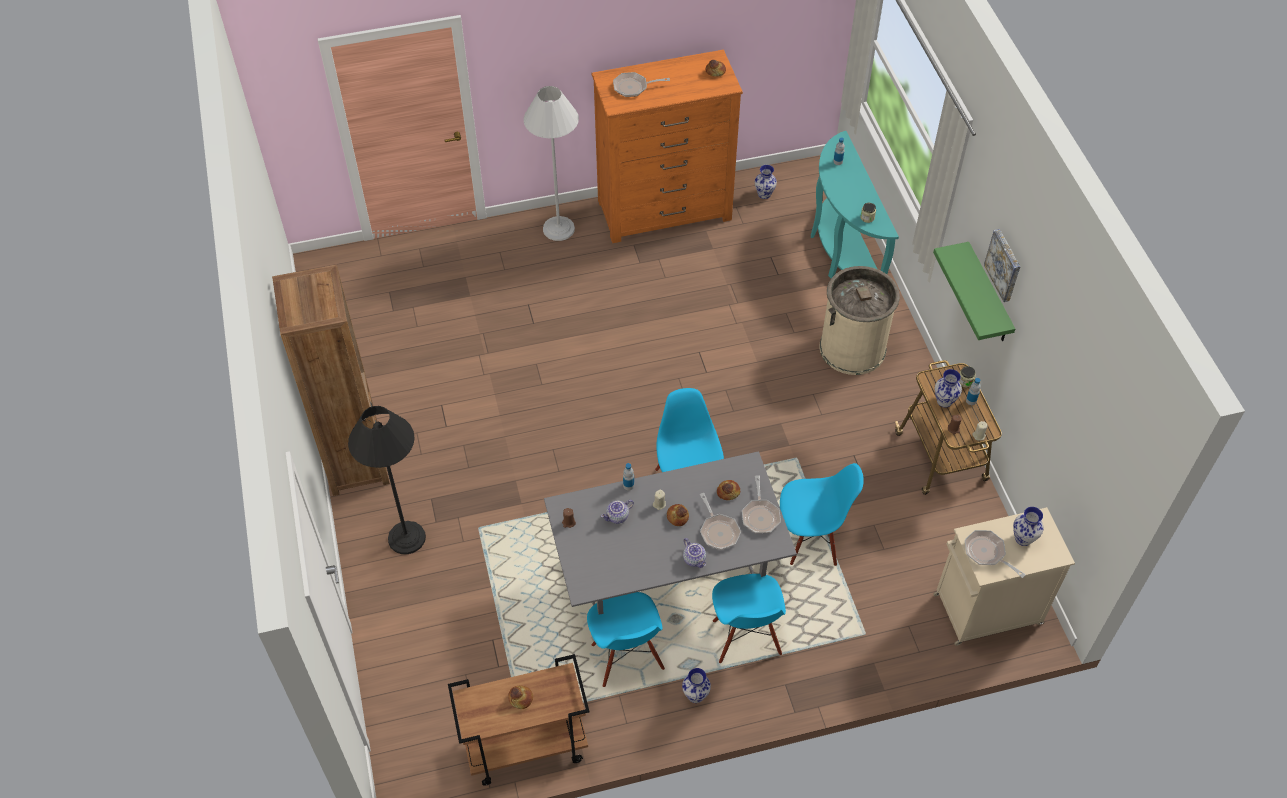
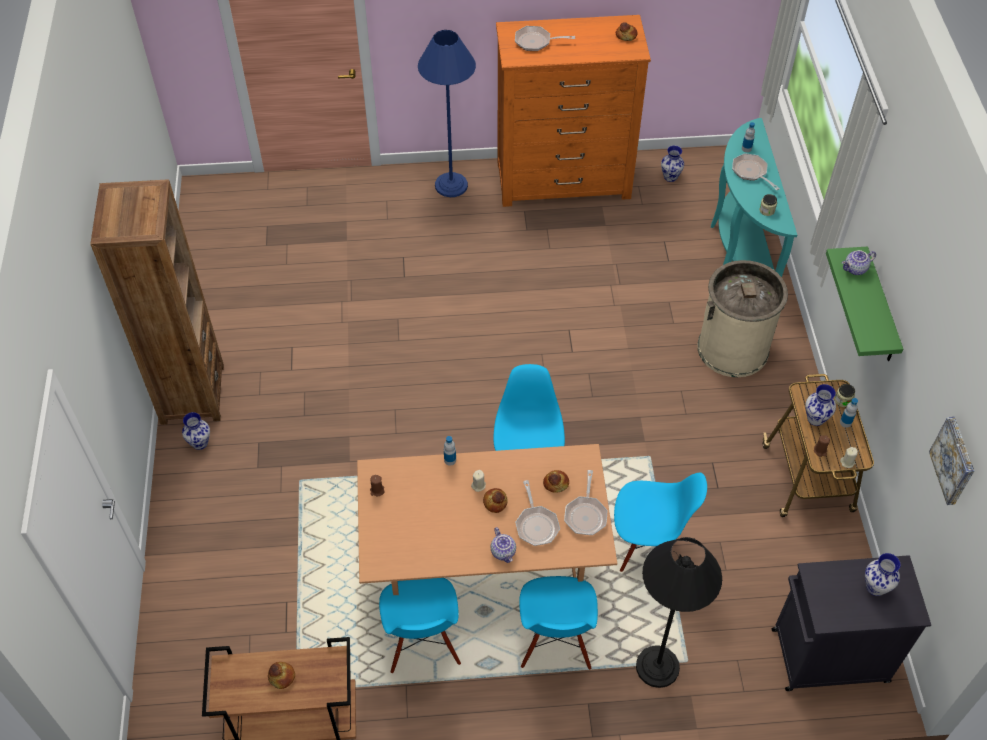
camera: 10 degrees right, 0 degrees up
black floor lamp [348,406,426,554] -> black floor lamp moved to [636,537,722,688]
white floor lamp [524,86,579,241] -> blue floor lamp [418,30,476,197]
grey dining table [544,451,797,615] -> brown dining table [357,444,617,595]
teapot [601,500,634,524] -> teapot moved to [842,250,876,275]
vase [682,668,711,703] -> vase moved to [182,412,210,450]
beige cabinet [933,507,1075,646] -> black cabinet [771,555,931,691]
frying pan [965,530,1026,578] -> frying pan moved to [732,153,780,190]
picture [984,229,1021,302] -> picture moved to [929,417,974,505]

